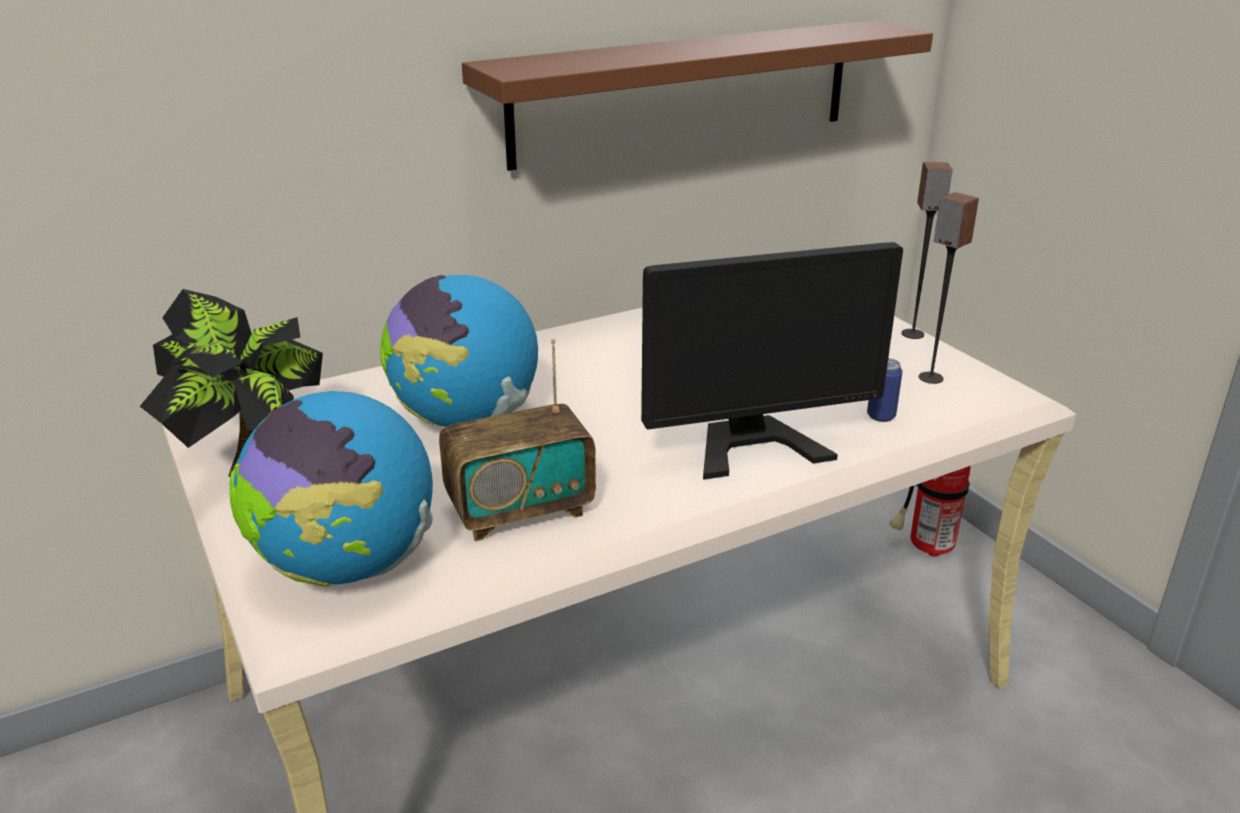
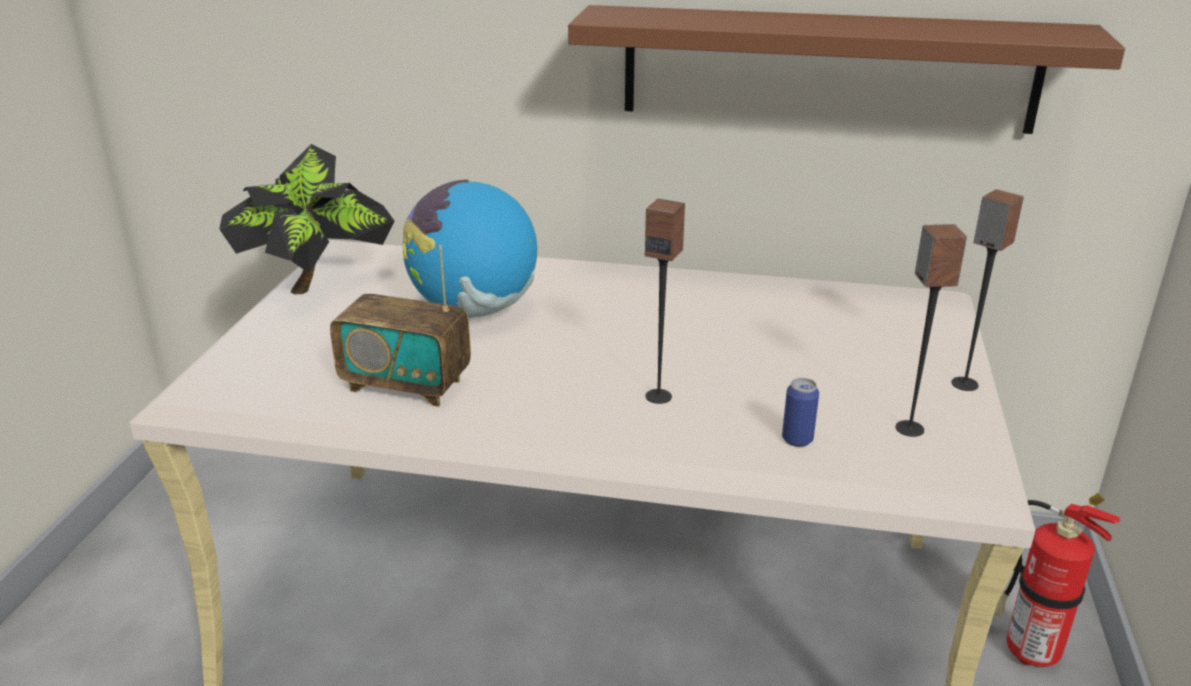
camera: 40 degrees right, 0 degrees up
globe [230,391,433,587] -> none
monitor [641,242,903,480] -> speaker [645,199,685,404]

